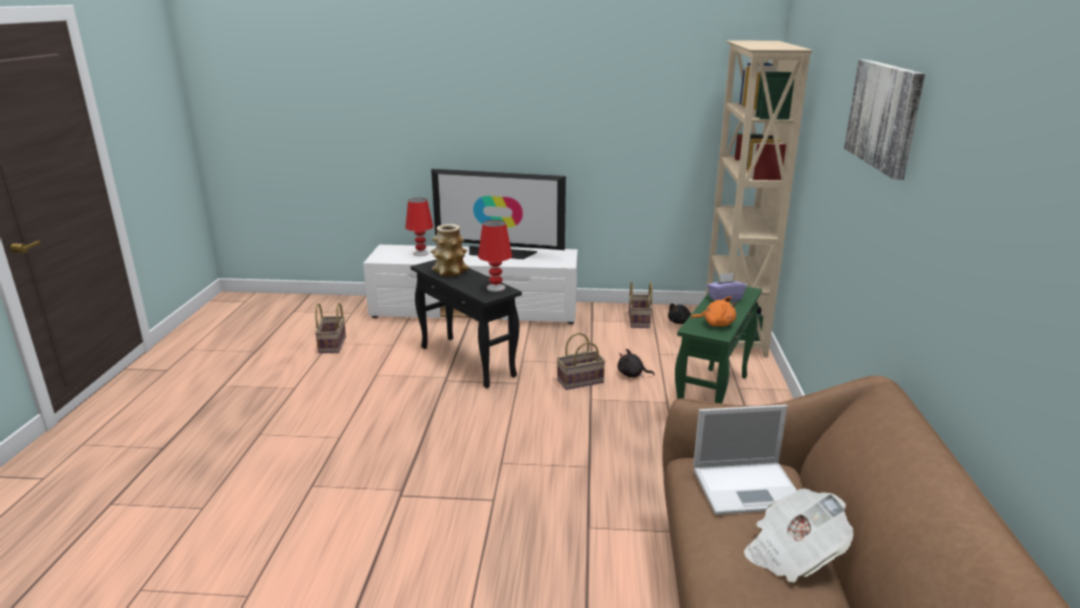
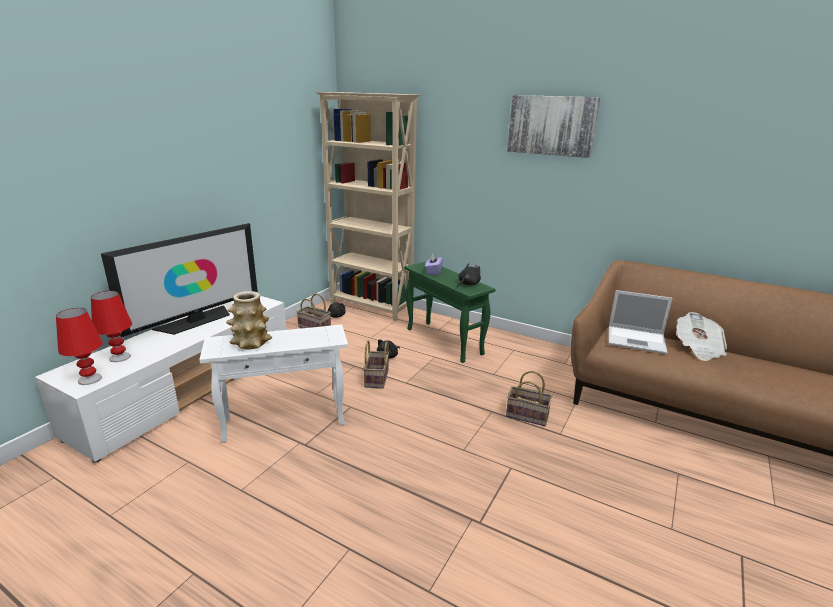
camera: 65 degrees left, 0 degrees up
basket [315,303,346,353] -> basket moved to [506,371,552,426]
black side table [411,259,522,388] -> white side table [199,325,348,443]
red table lamp [478,220,512,292] -> red table lamp moved to [56,308,103,385]
orange plush toy [691,296,736,326] -> black plush toy [457,263,481,287]
laptop [693,405,797,515] -> laptop turned 90 degrees clockwise [609,290,672,354]

